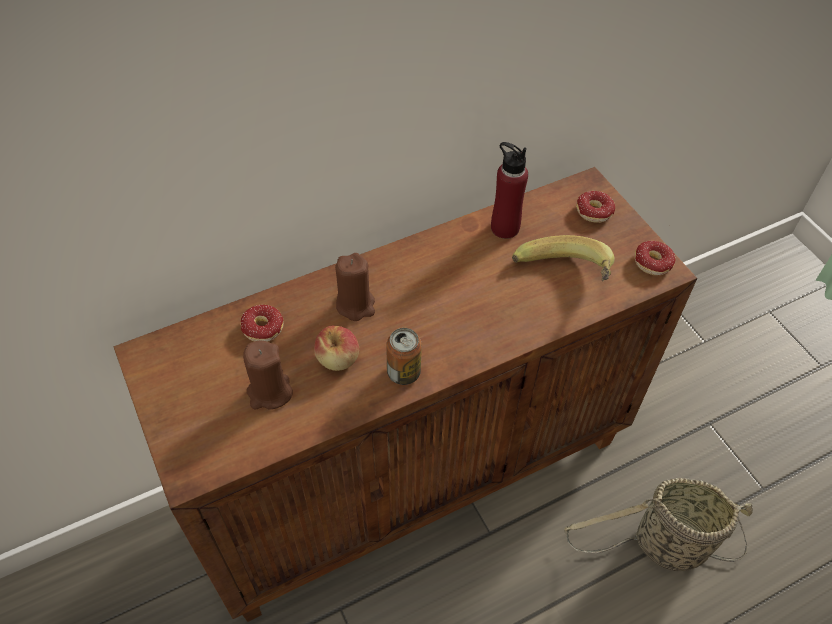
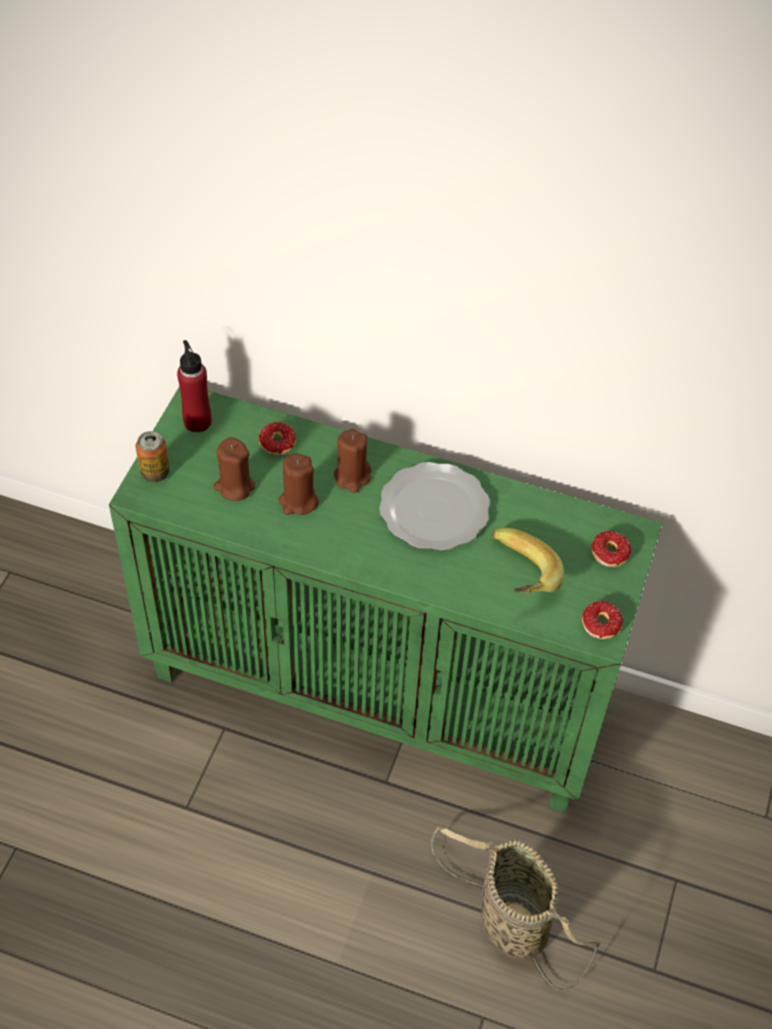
camera: 45 degrees right, 0 degrees up
brown cabinet [114,167,697,622] -> green cabinet [109,386,663,813]
apple [314,326,359,371] -> brown candle [279,454,319,515]
can [386,328,422,385] -> can moved to [136,431,169,482]
red bottle [491,142,528,239] -> red bottle moved to [177,340,212,432]
none -> plate [379,462,490,551]

